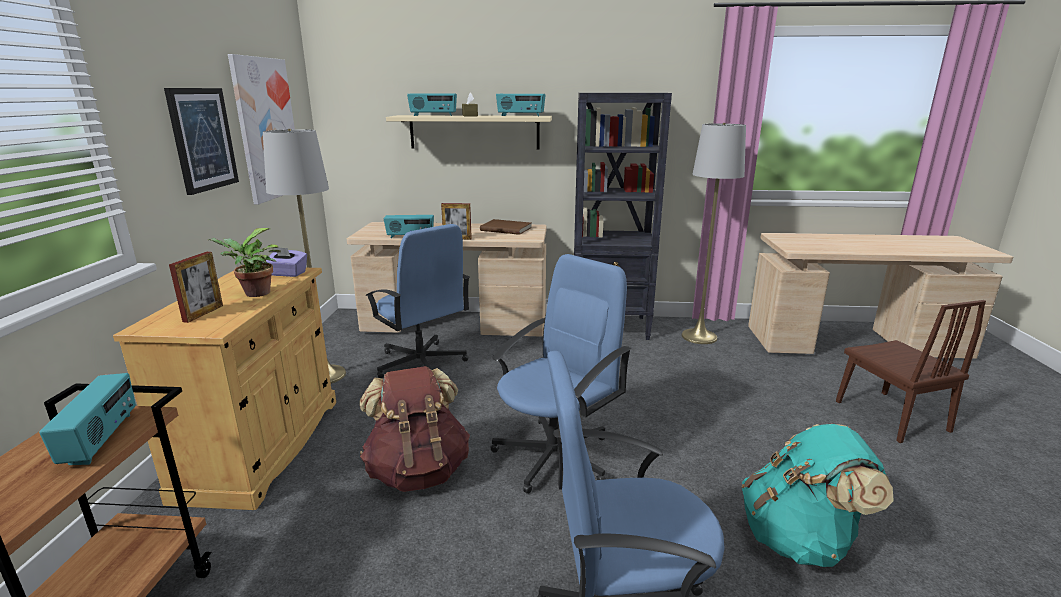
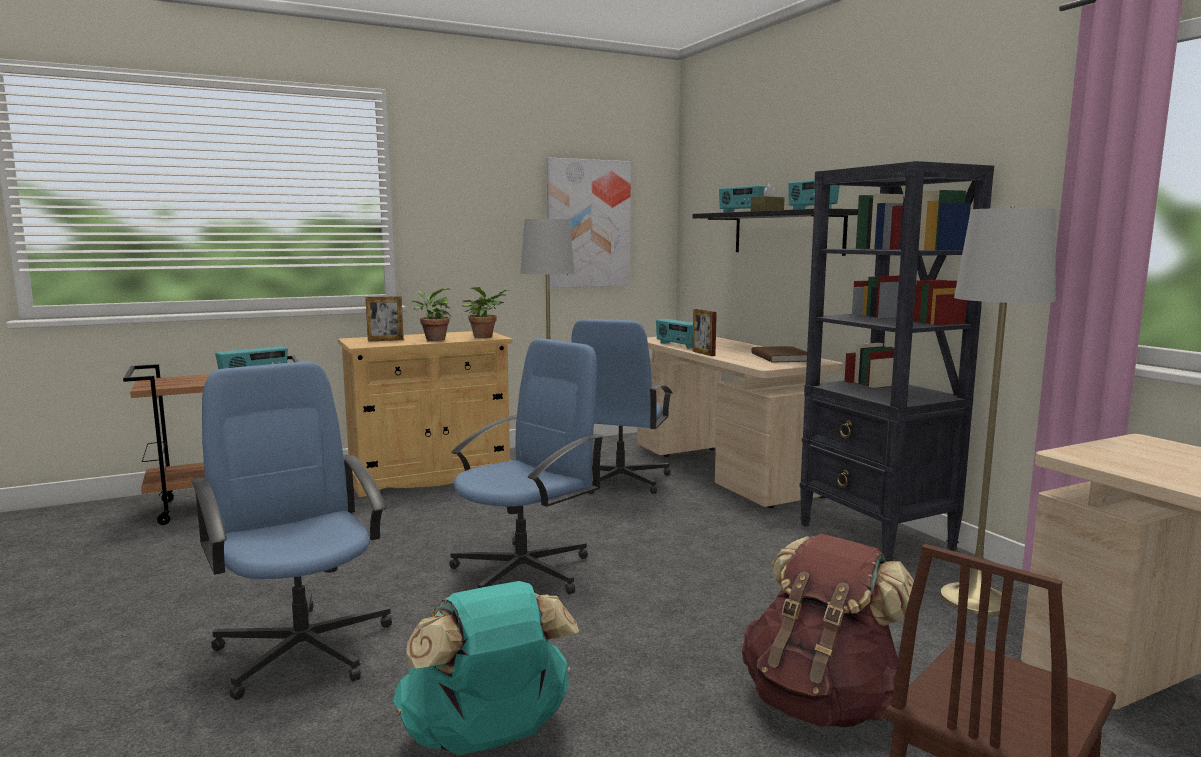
camera: 60 degrees right, 10 degrees down
picture [164,88,239,195] -> none
purple tissue box [263,248,307,277] -> potted plant [462,287,509,338]
brown backpack [359,366,470,492] -> brown backpack moved to [742,534,914,727]
beige shelf [386,115,552,149] -> black shelf [692,209,858,256]
blue office chair [491,254,632,494] -> blue office chair turned 60 degrees counterclockwise [449,338,604,594]

